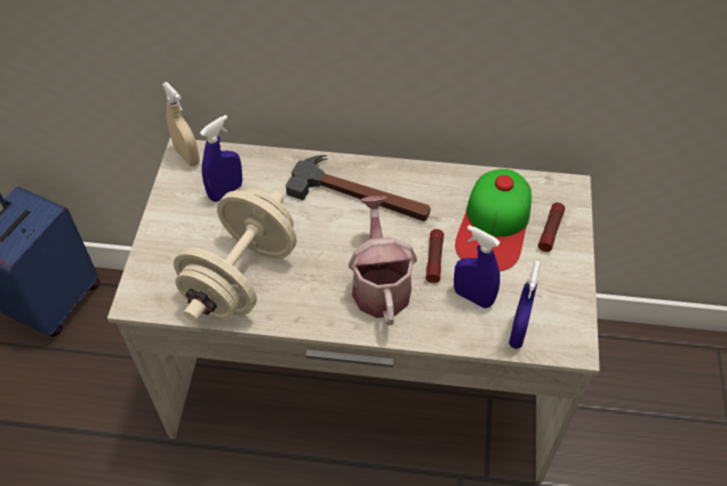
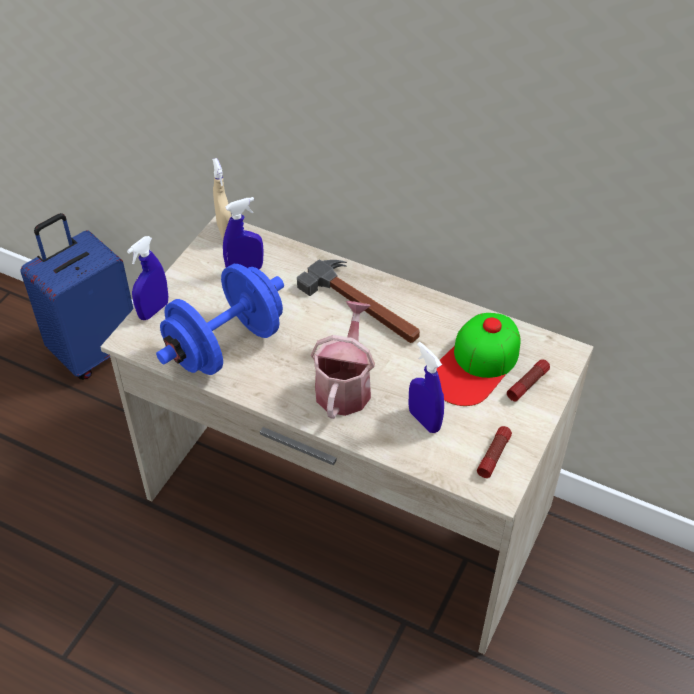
camera: 20 degrees right, 5 degrees down
beige dumbbell [173,189,297,321] -> blue dumbbell [156,264,284,375]
flashlight [426,229,444,283] -> flashlight moved to [477,426,512,478]
blue spray bottle [509,261,541,349] -> blue spray bottle moved to [127,236,168,320]

